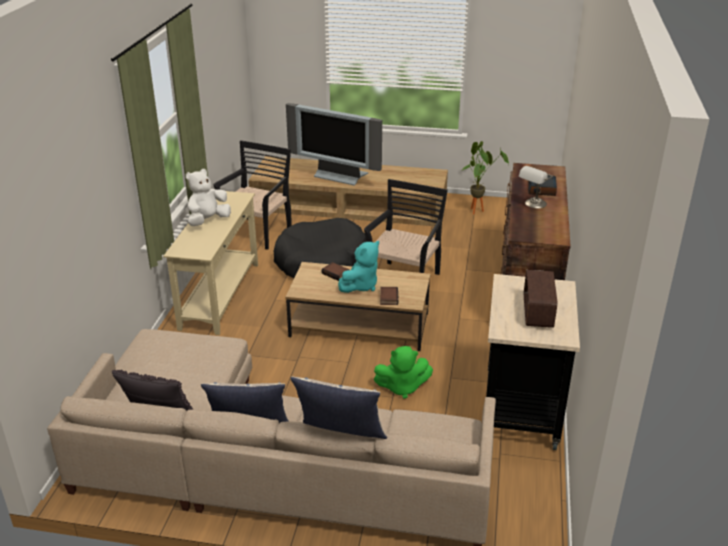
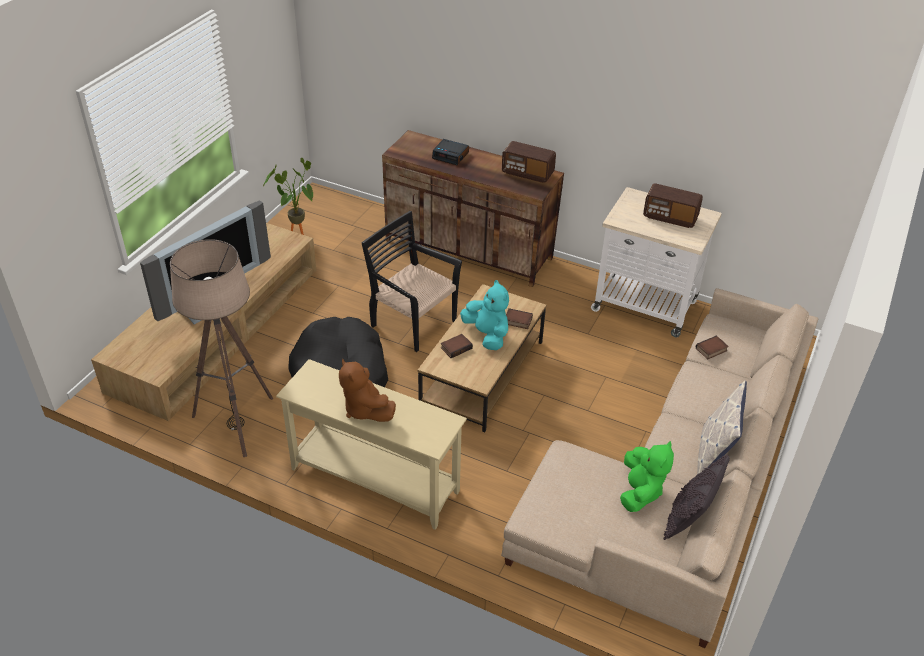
camera: 75 degrees left, 10 degrees up
white plush toy [186,169,231,226] -> brown plush toy [339,359,396,422]
black armchair [213,140,292,250] -> floor lamp [170,239,273,457]
pillow [290,377,388,439] -> none
green plush toy [374,346,433,399] -> green plush toy moved to [620,441,674,512]
black cart [486,274,580,450] -> white cart [591,187,722,337]
white table lamp [519,166,553,208] -> none
none -> radio [502,141,556,183]
none -> book [696,336,729,359]

